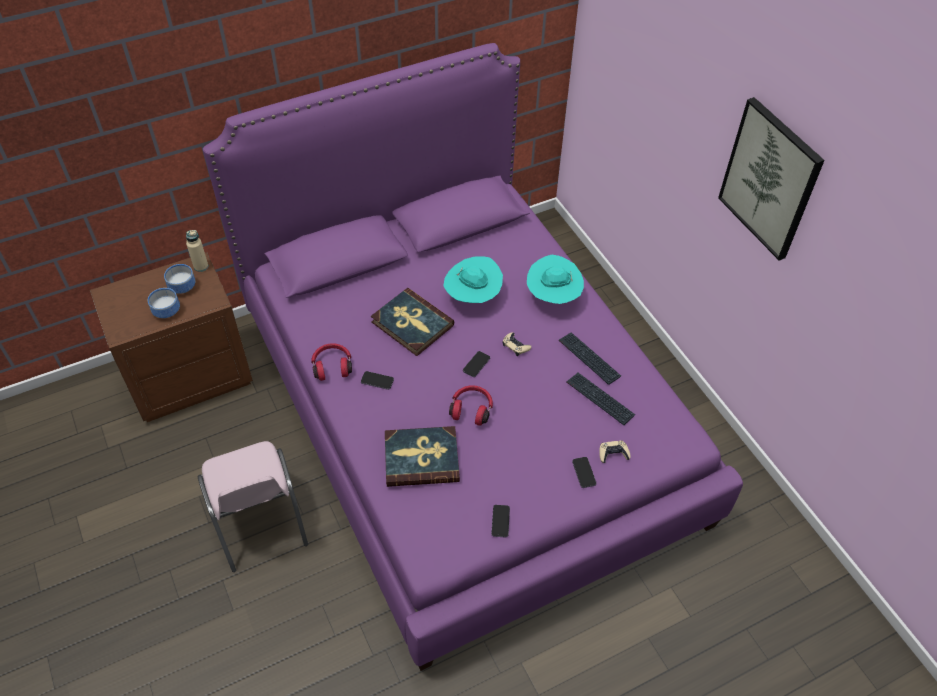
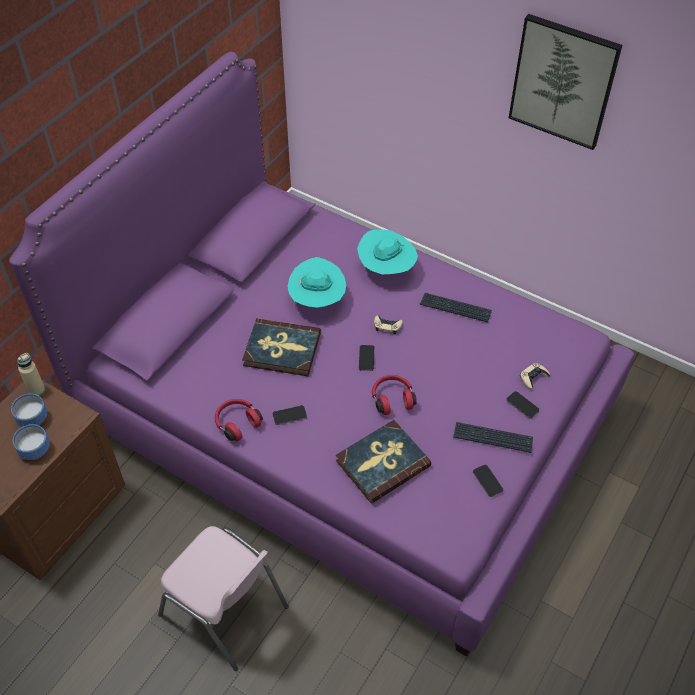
camera: 30 degrees left, 0 degrees up
keyboard [566,373,635,425] -> keyboard moved to [453,422,533,453]

